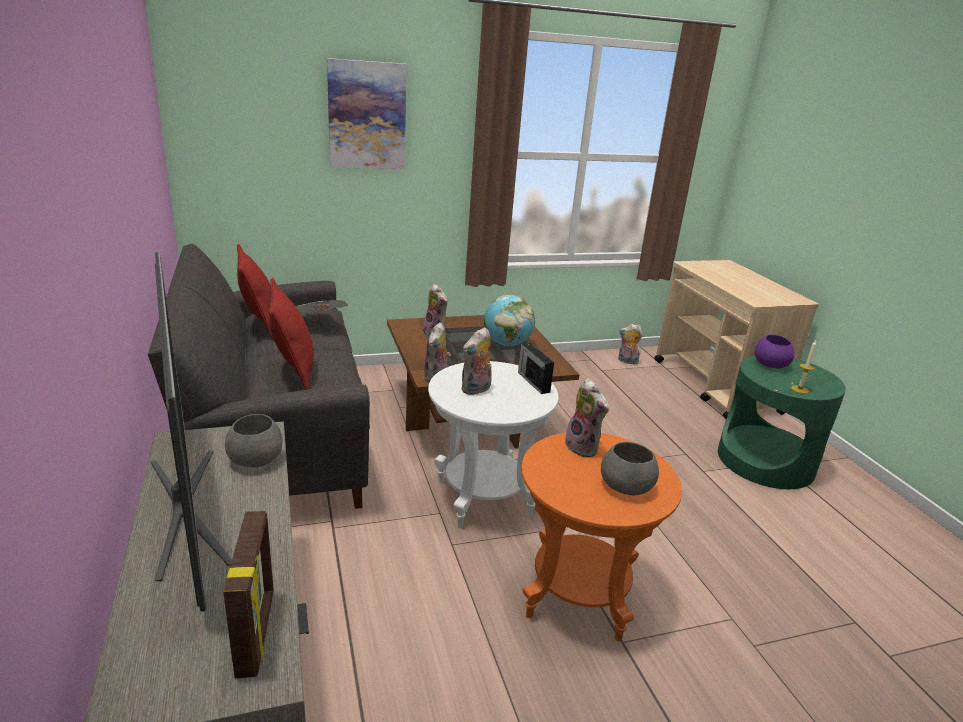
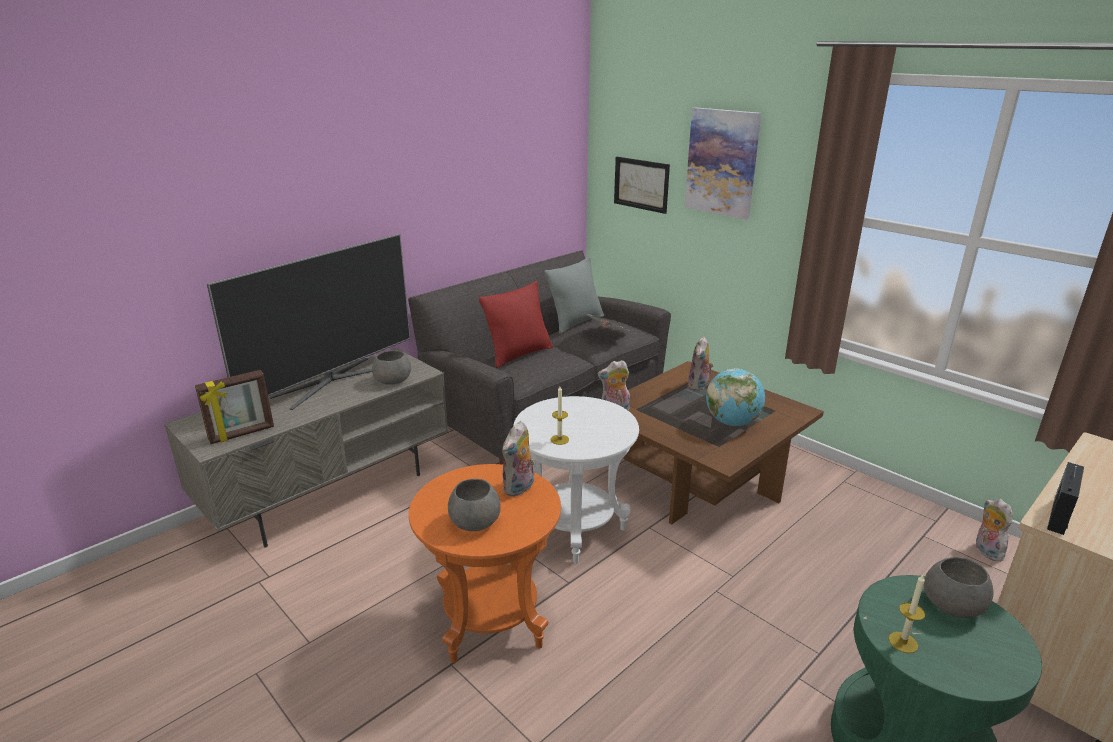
camera: 65 degrees right, 0 degrees up
red pillow [237,244,273,339] -> grey pillow [544,257,604,334]
plush toy [462,327,492,395] -> none
radio [518,342,554,394] -> radio moved to [1047,462,1084,535]
purple bowl [755,335,794,368] -> grey bowl [924,557,994,618]
none -> candle [551,387,569,445]
none -> picture [614,157,670,214]

